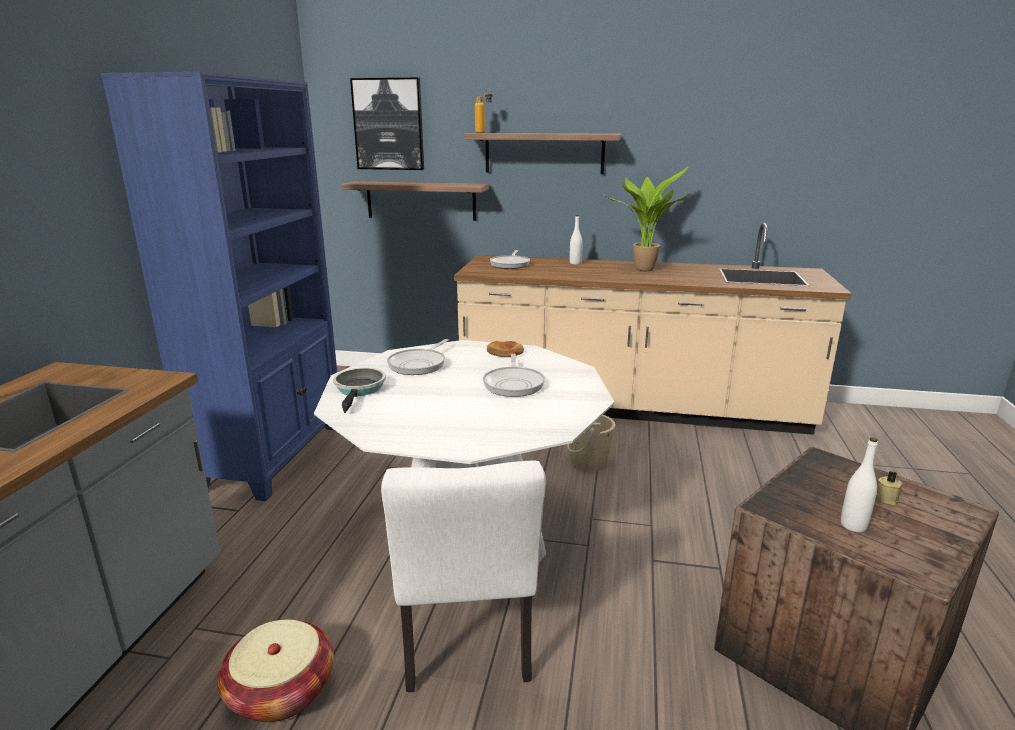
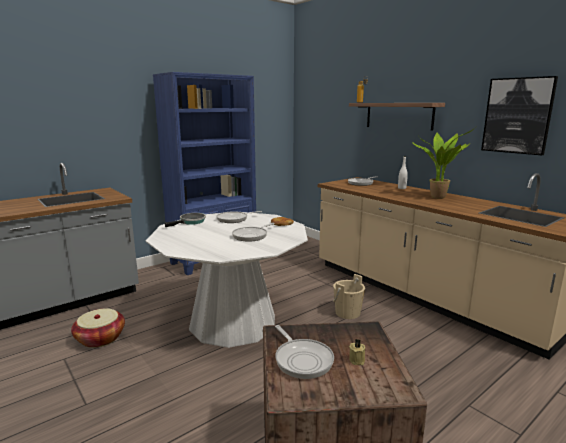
camera: 40 degrees right, 5 degrees down
shelf [341,181,489,221] -> none
picture [350,78,424,170] -> picture moved to [481,76,558,155]
white chair [381,460,546,692] -> none
white bottle [841,437,878,532] -> frying pan [275,325,334,379]

